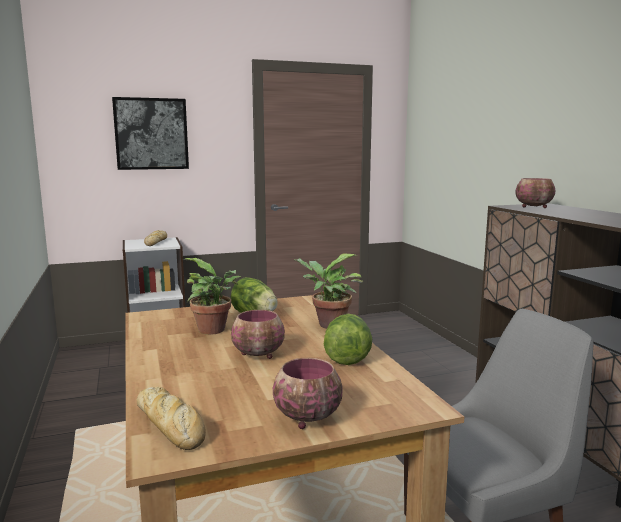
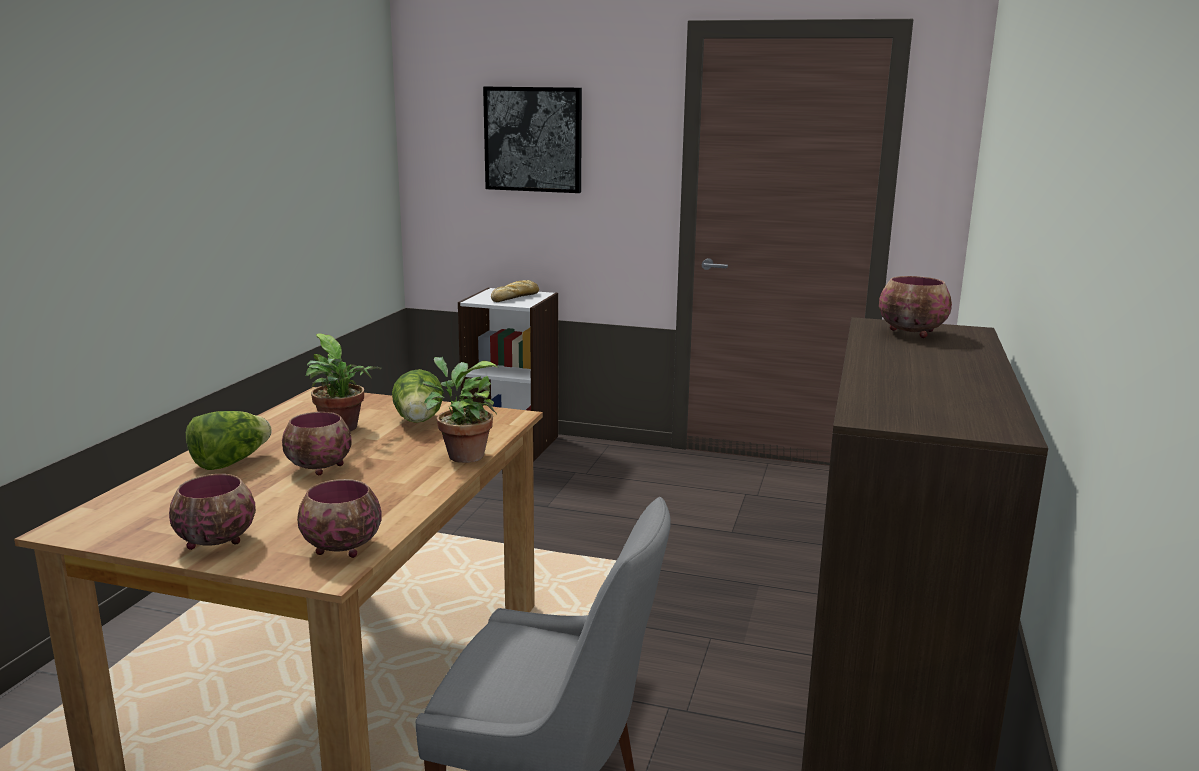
camera: 35 degrees right, 5 degrees up
bread [137,386,206,450] -> none
lettuce [324,314,372,365] -> lettuce moved to [186,411,272,470]
none -> bowl [297,479,382,558]

